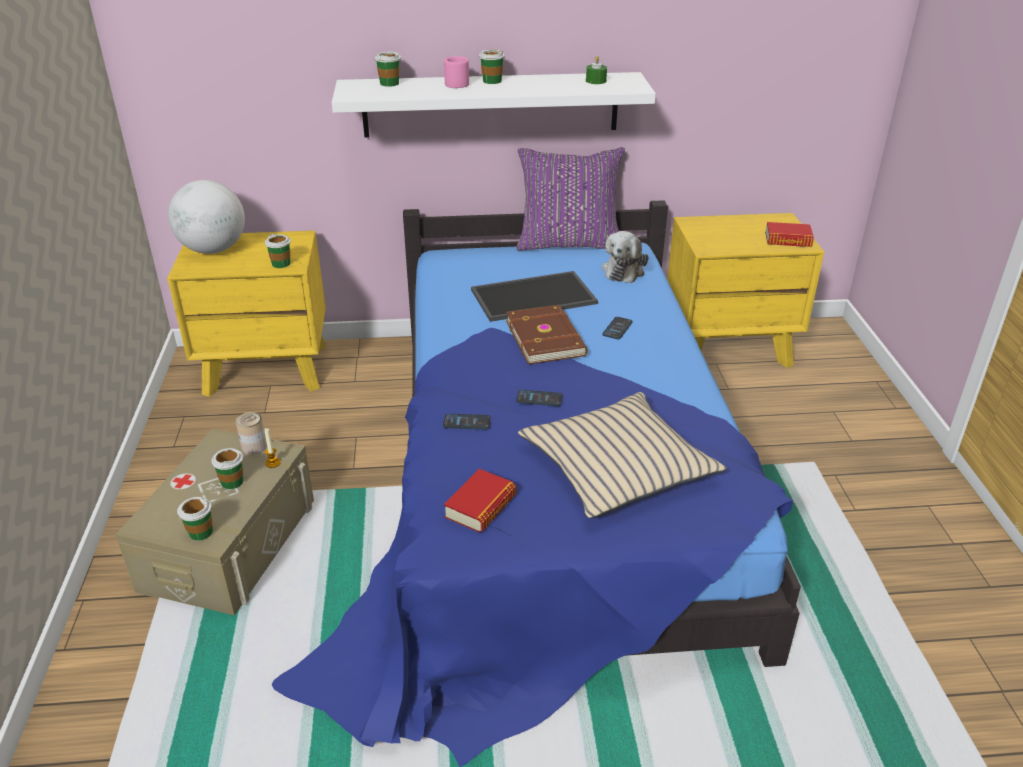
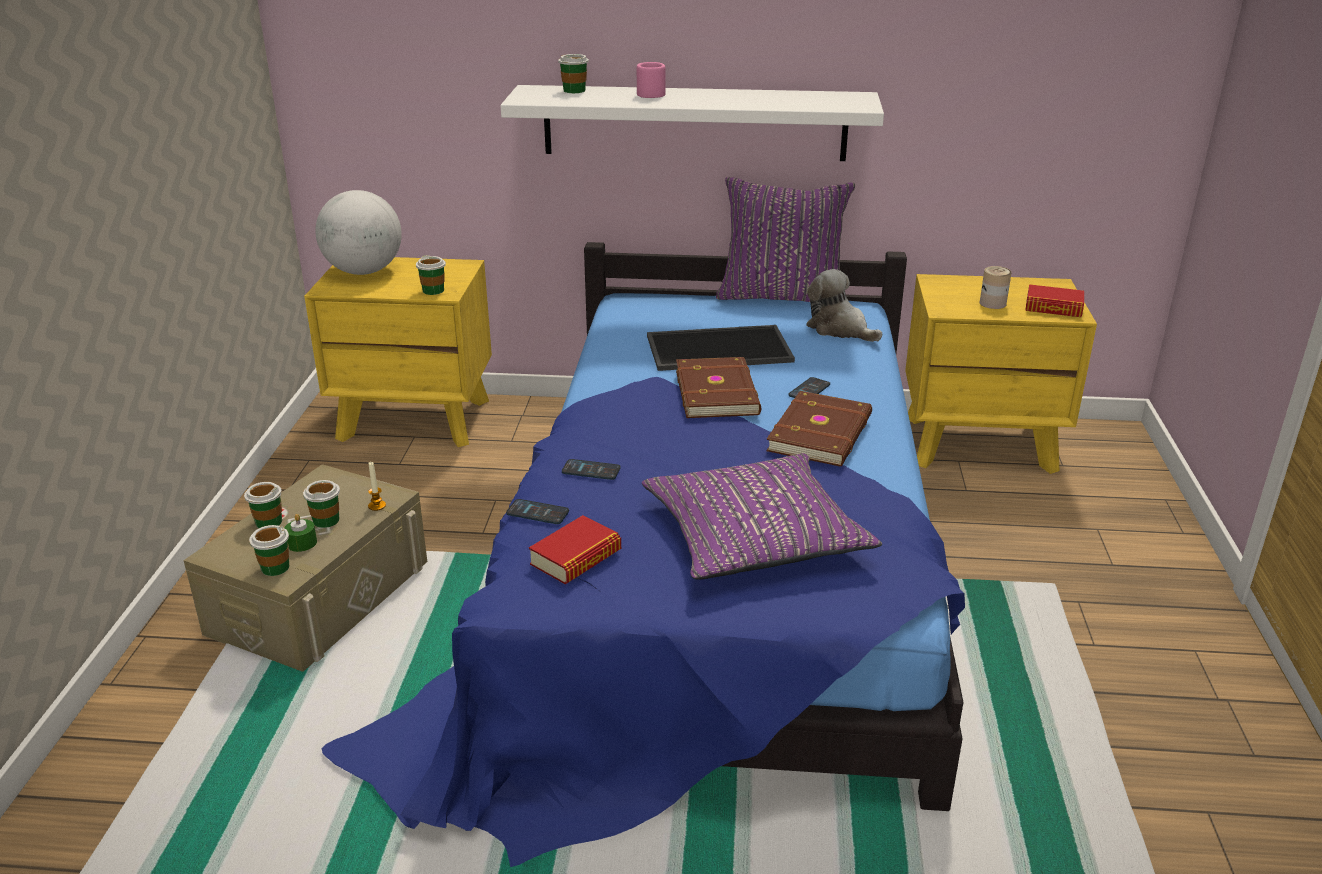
camera: 10 degrees right, 5 degrees down
can [236,412,267,454] -> can moved to [980,266,1012,309]
cup [479,49,505,84] -> cup moved to [244,482,282,528]
phone [516,390,562,406] -> phone moved to [506,499,569,524]
beige pillow [518,392,727,518] -> purple pillow [642,453,882,579]
green candle [586,56,607,84] -> green candle moved to [284,514,317,552]
plush toy [601,231,649,283] -> plush toy turned 105 degrees clockwise [806,269,882,342]
none -> brown book [766,391,872,466]

